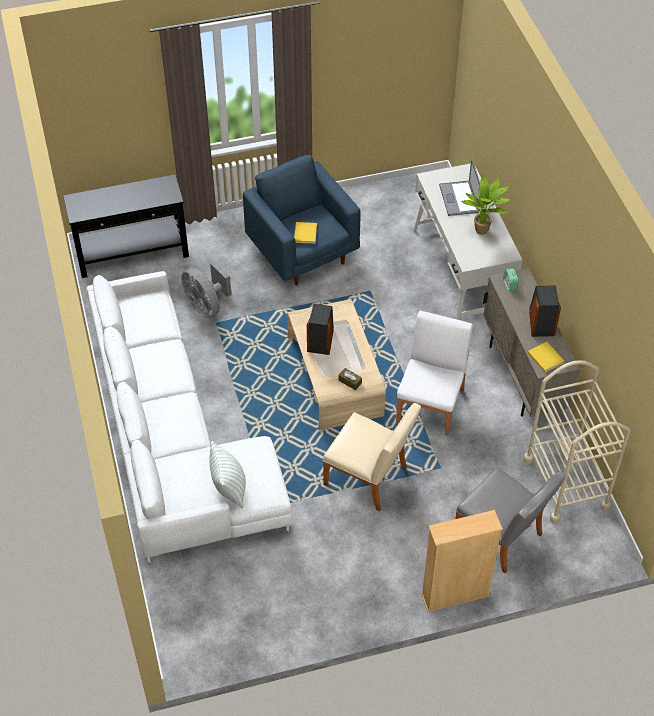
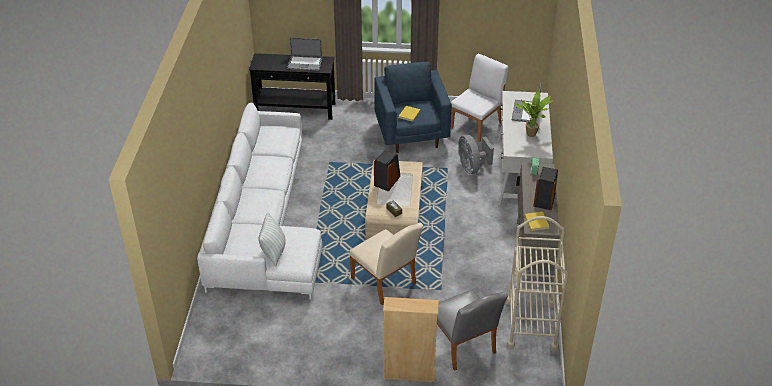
camera: 20 degrees right, 10 degrees down
grey fan [182,261,231,318] -> grey fan moved to [458,135,494,174]
white chair [396,311,473,436] -> white chair moved to [451,54,509,142]
none -> laptop [287,37,322,71]

